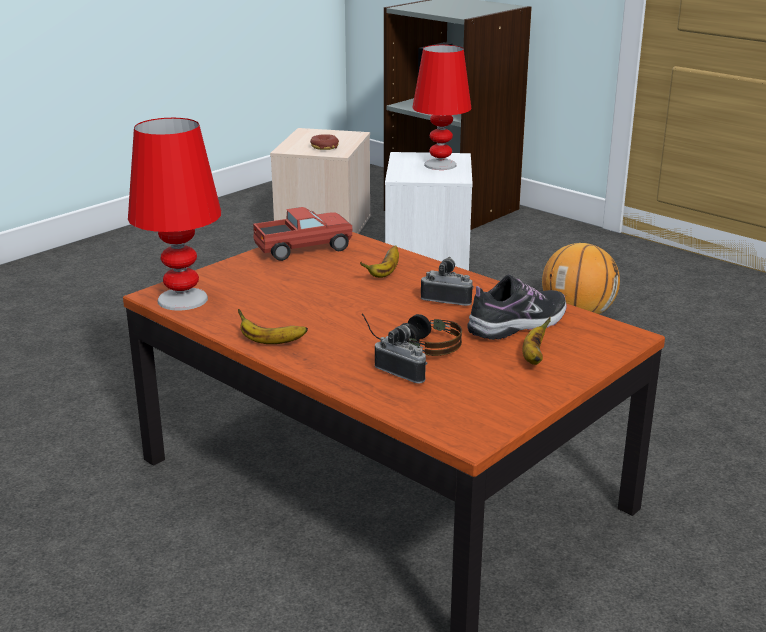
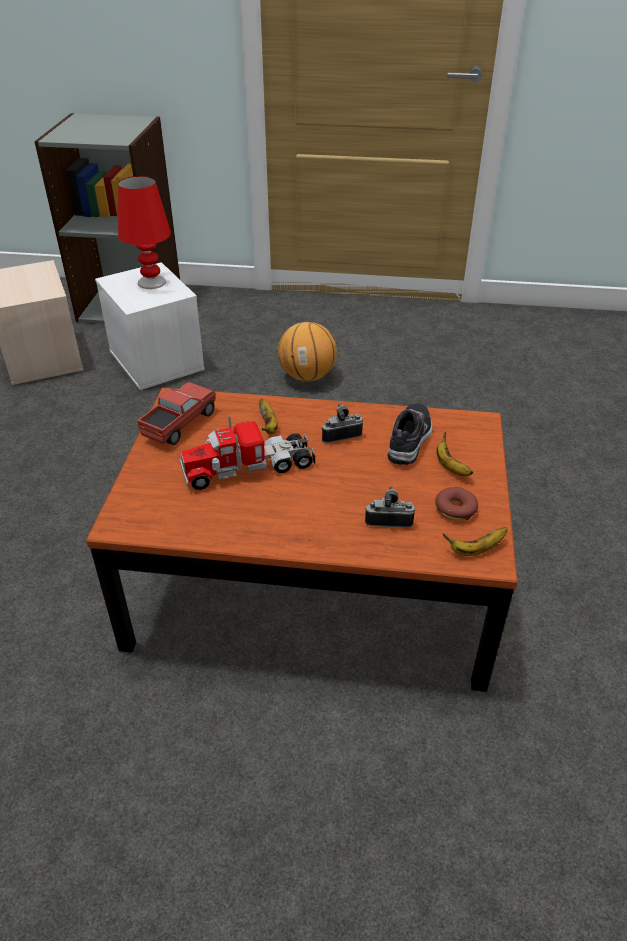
camera: 35 degrees left, 15 degrees up
red table lamp [128,118,221,310] -> none
banana [238,309,308,344] -> banana moved to [443,527,508,556]
donut [310,135,339,150] -> donut moved to [435,487,478,521]
headphones [362,313,462,356] -> none
none -> toy truck [180,416,316,490]

